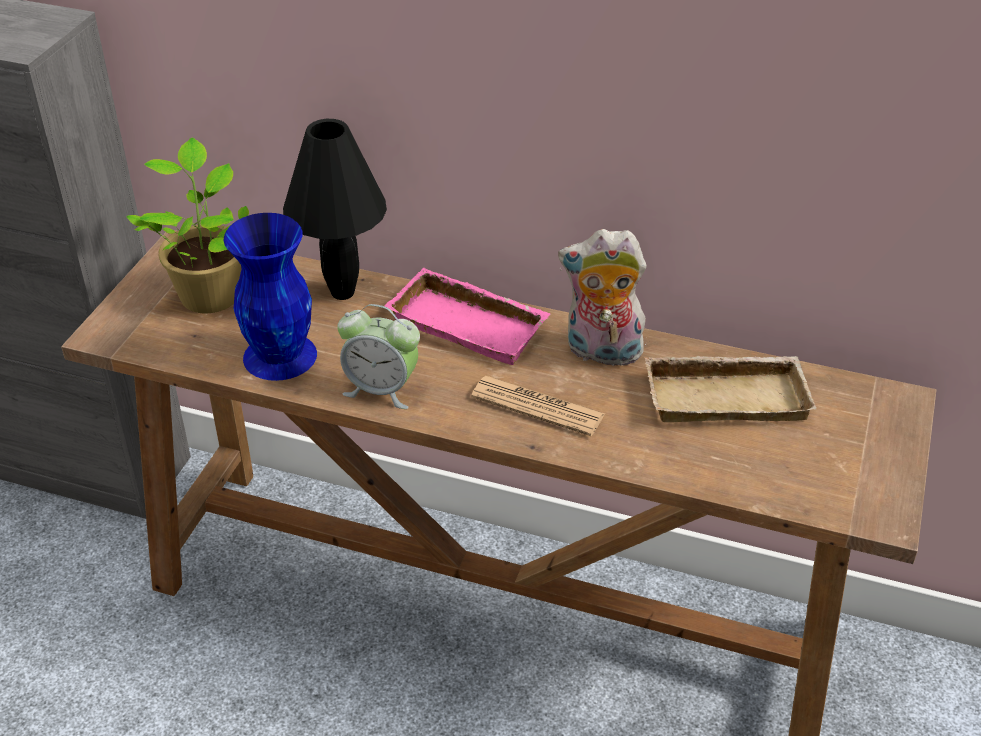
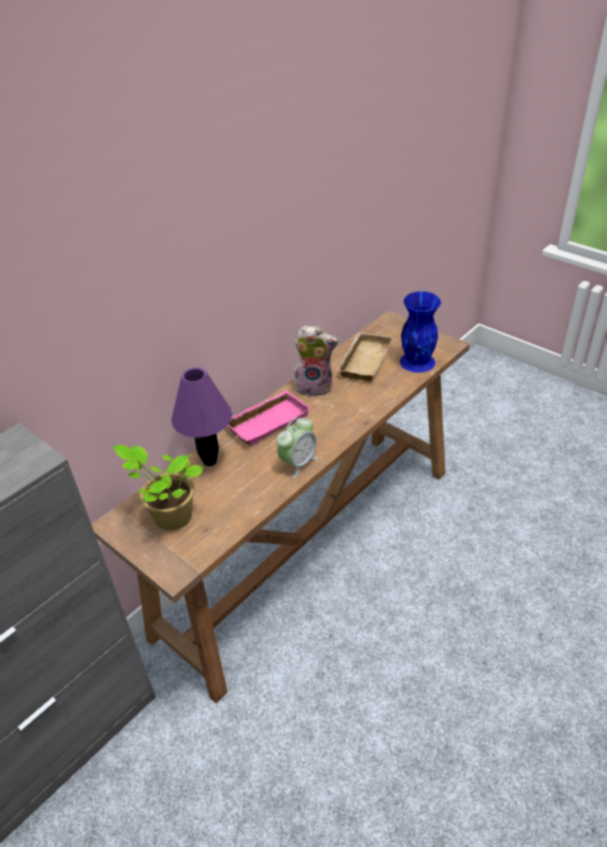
camera: 65 degrees left, 0 degrees up
blue vase [224,213,317,381] -> blue vase moved to [400,291,441,373]
black table lamp [283,119,387,300] -> purple table lamp [171,367,232,466]
newspaper [471,376,605,436] -> none
plush toy [558,229,647,366] -> plush toy turned 120 degrees counterclockwise [294,326,338,397]

